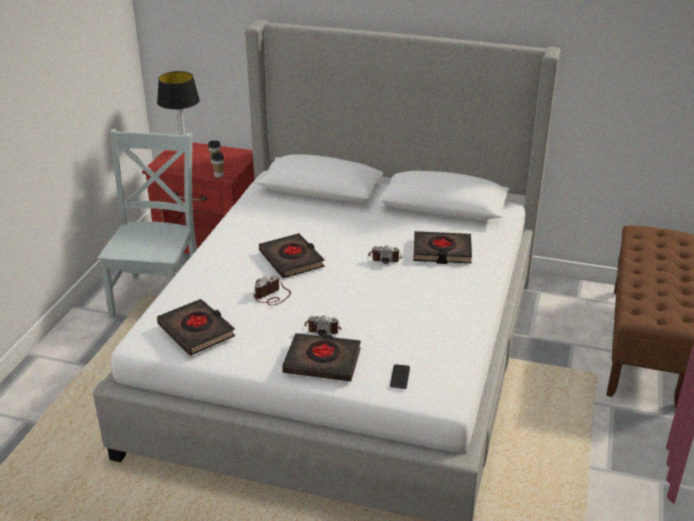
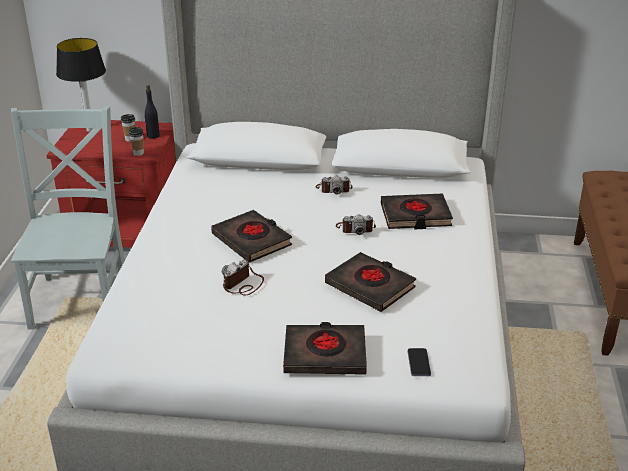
camera: 10 degrees left, 0 degrees up
black book [157,299,235,356] -> black book moved to [325,252,416,312]
camera [304,315,342,336] -> camera moved to [316,175,353,195]
none -> black bottle [144,85,160,139]

